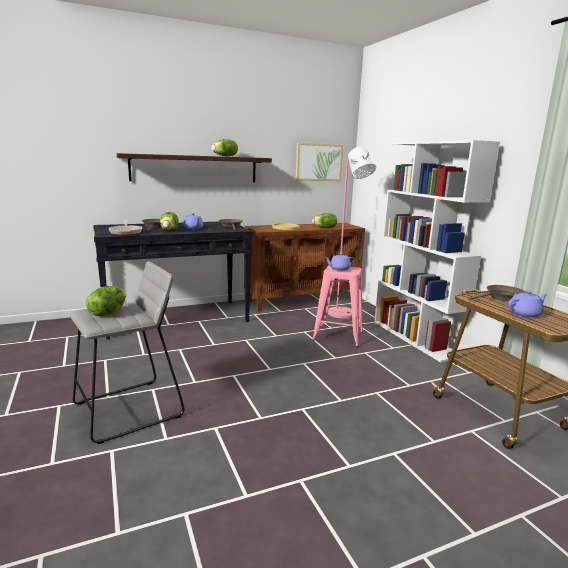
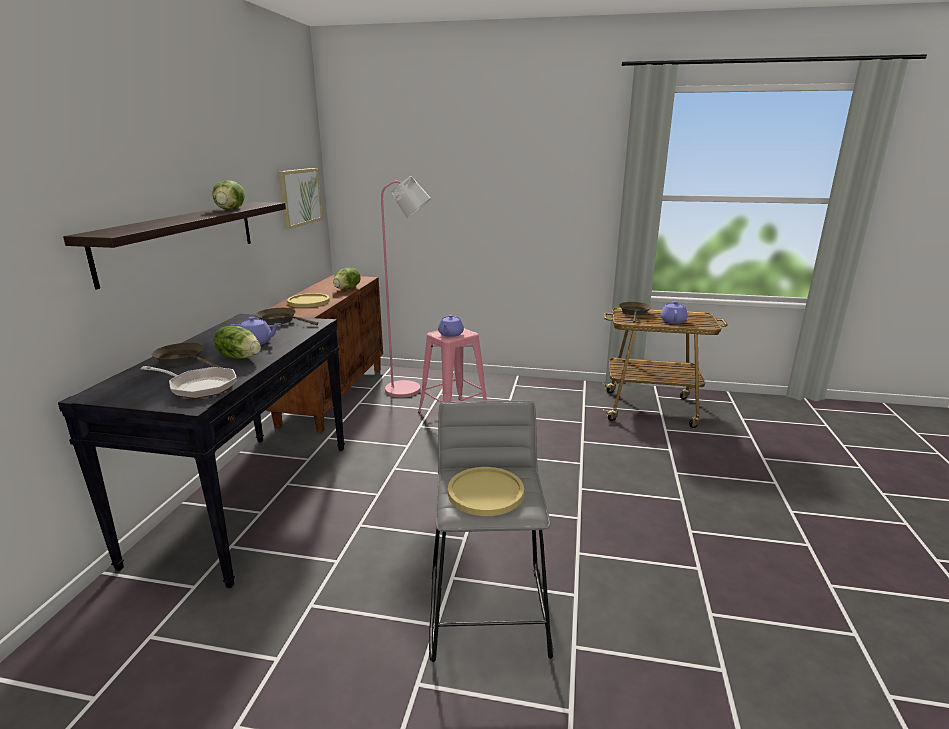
camera: 55 degrees left, 5 degrees up
lettuce [86,286,126,316] -> yellow plate [448,467,524,516]
white bookcase [374,140,500,363] -> none

